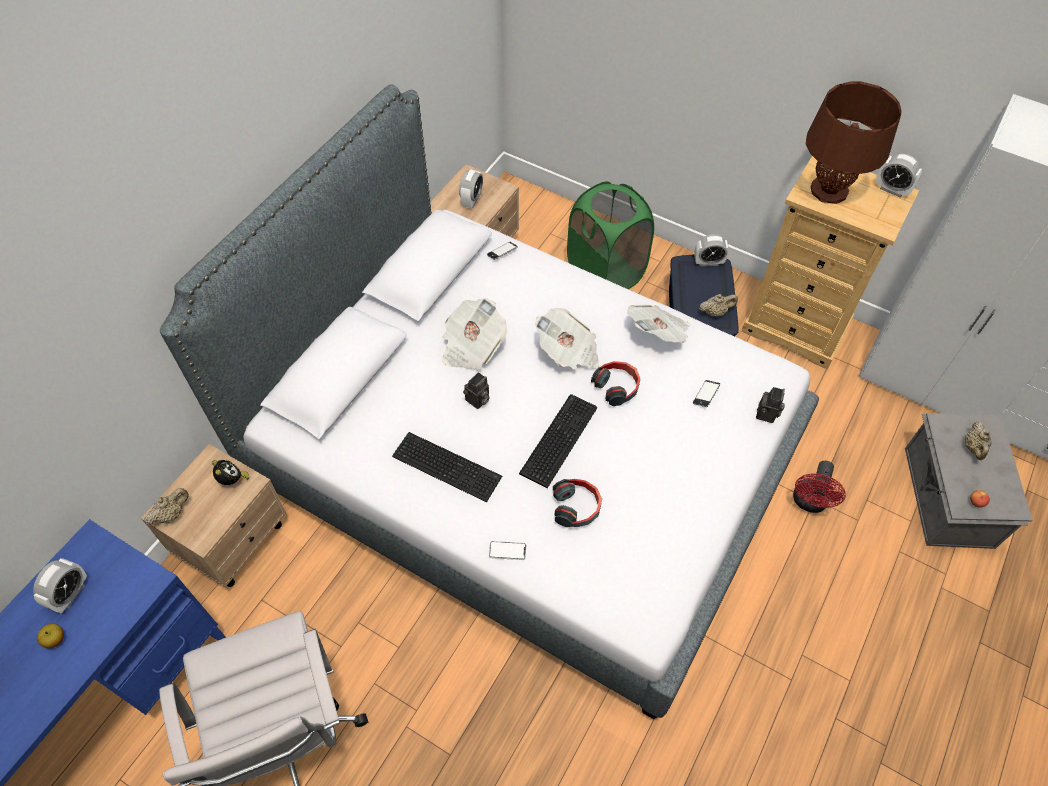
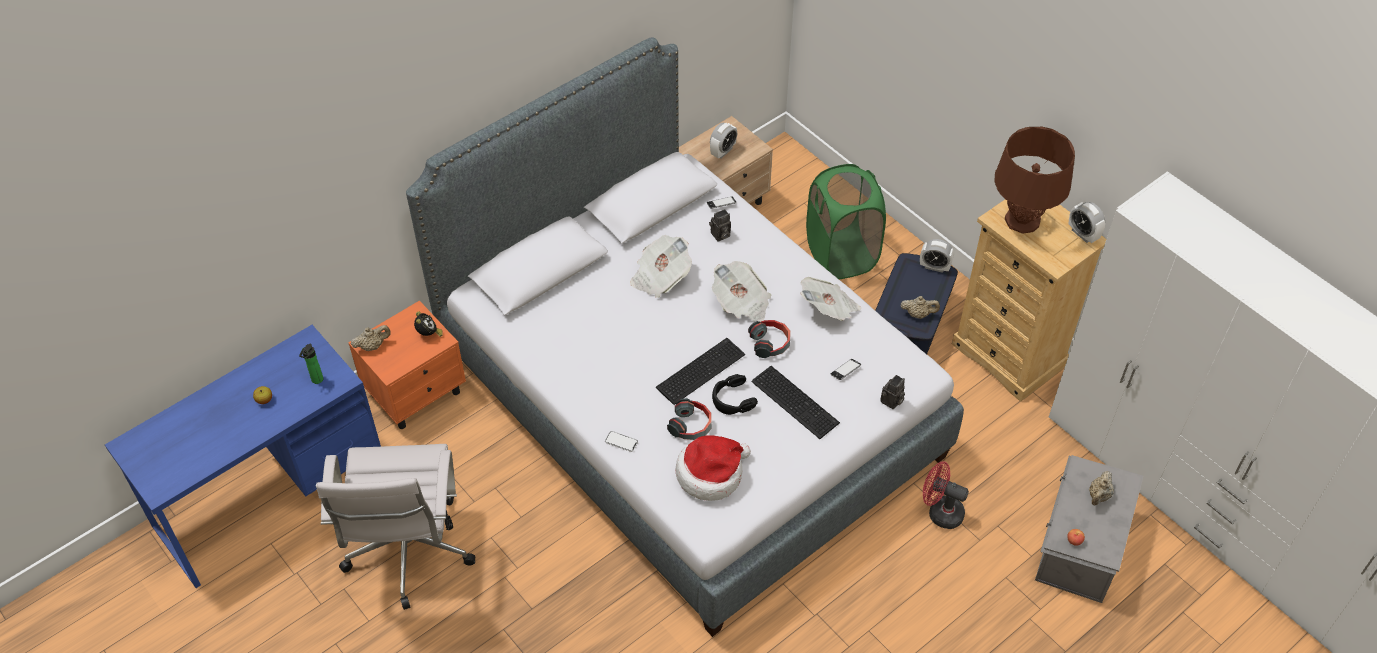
camera: 20 degrees right, 5 degrees down
alarm clock [33,559,87,613] -> none
beige nightstand [141,444,286,587] -> orange nightstand [348,300,466,429]
keyboard [392,432,502,502] -> keyboard moved to [751,366,840,439]
camera [463,372,490,409] -> camera moved to [709,209,731,241]
red fan [793,461,846,513] -> red fan turned 75 degrees clockwise [923,461,969,529]
none -> bottle [299,343,323,384]
none -> hat [676,435,751,501]
none -> black headphones [712,374,758,415]

